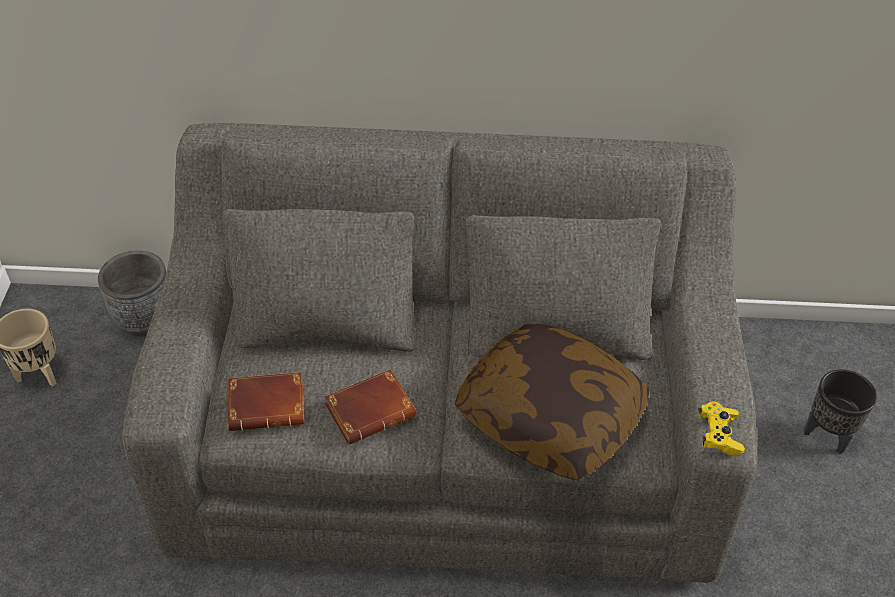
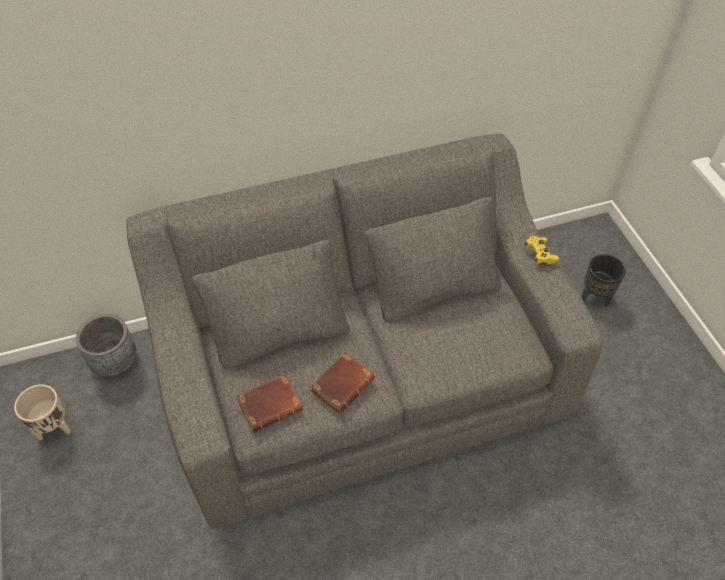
camera: 20 degrees left, 5 degrees up
pillow [455,324,650,480] -> none
yellow game controller [698,402,745,455] -> yellow game controller moved to [525,236,559,264]

